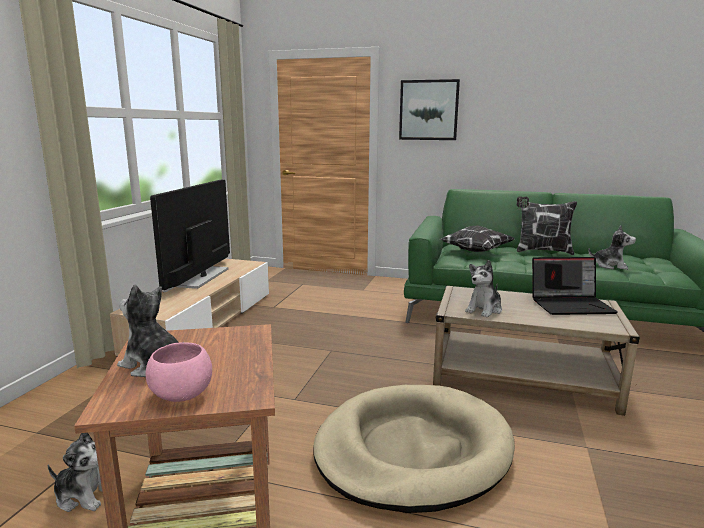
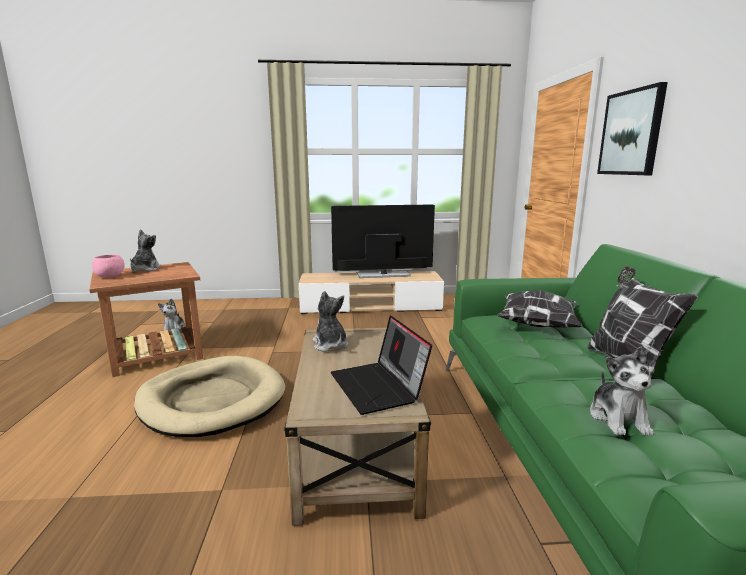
camera: 70 degrees right, 0 degrees up
plush toy [465,260,502,317] -> plush toy turned 45 degrees clockwise [313,291,348,352]

